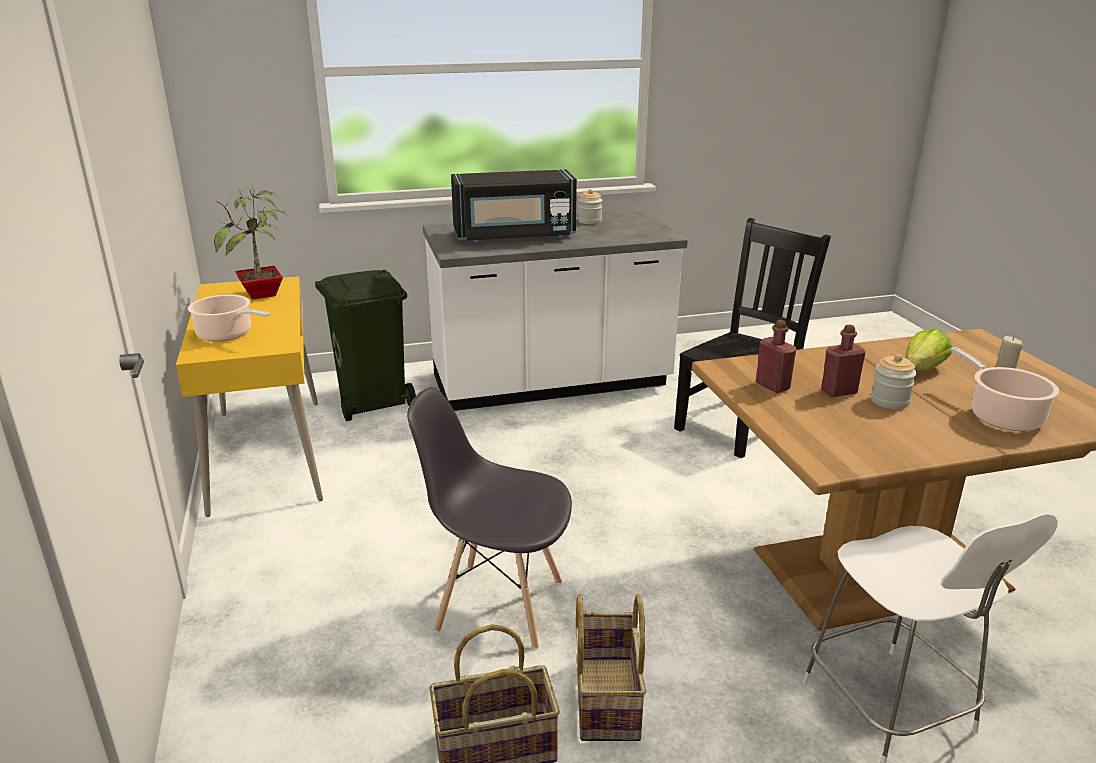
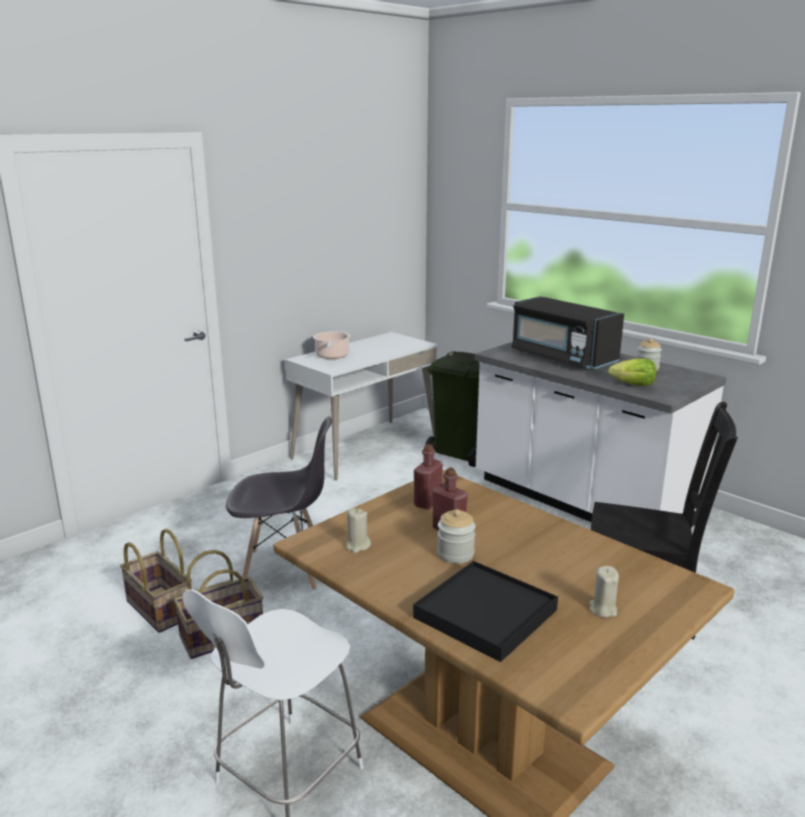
camera: 60 degrees right, 5 degrees down
yellow desk [176,276,323,517] -> white desk [285,332,438,481]
potted plant [214,187,287,300] -> none
grey chair [407,387,572,649] -> grey chair turned 105 degrees clockwise [226,416,332,590]
lettuce [905,328,952,371] -> lettuce moved to [608,358,657,386]
cooking pot [950,347,1059,431] -> black tray [413,561,558,662]
none -> beige candle [346,509,371,553]

